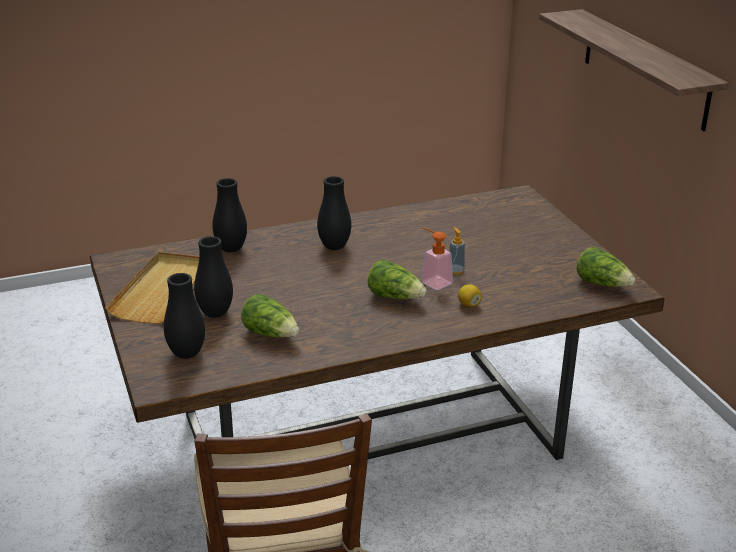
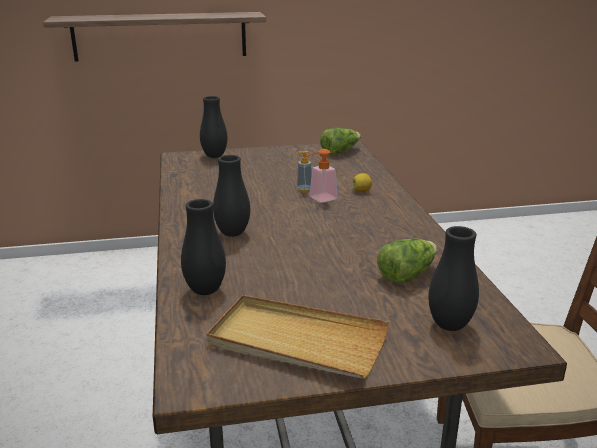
camera: 80 degrees left, 5 degrees down
black vase [194,236,233,318] -> black vase moved to [200,96,227,158]
lettuce [368,260,427,299] -> none

